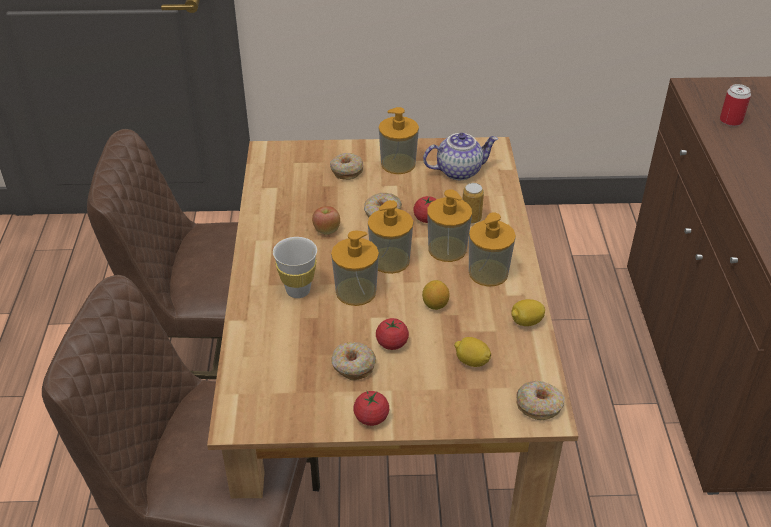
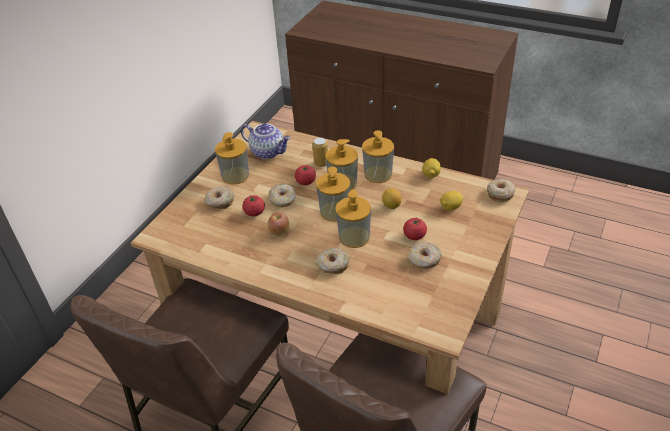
camera: 60 degrees left, 0 degrees up
white cup [273,237,317,298] -> donut [317,248,350,274]
tomato [353,391,389,426] -> tomato moved to [242,195,265,216]
teapot [423,133,498,180] -> teapot turned 105 degrees clockwise [241,124,291,159]
can [720,84,751,126] -> none

